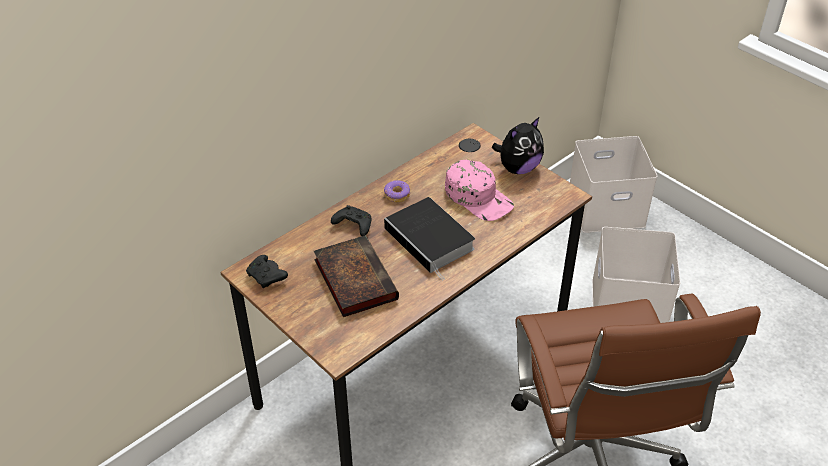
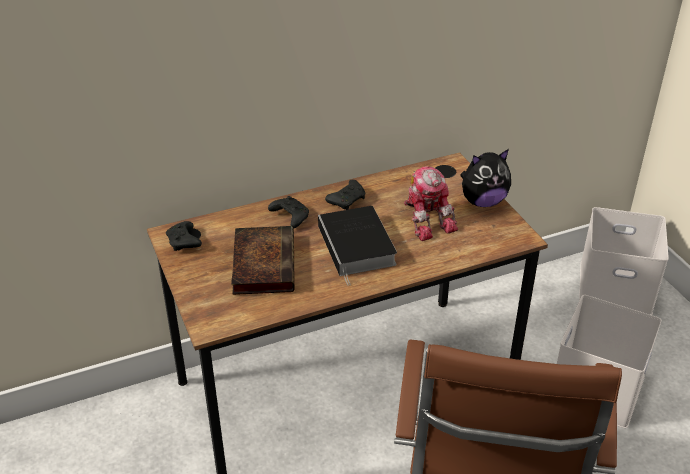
camera: 20 degrees right, 5 degrees down
donut [384,180,410,202] -> black game controller [325,179,366,210]
pink cap [445,160,514,221] -> toy robot [404,166,458,241]

